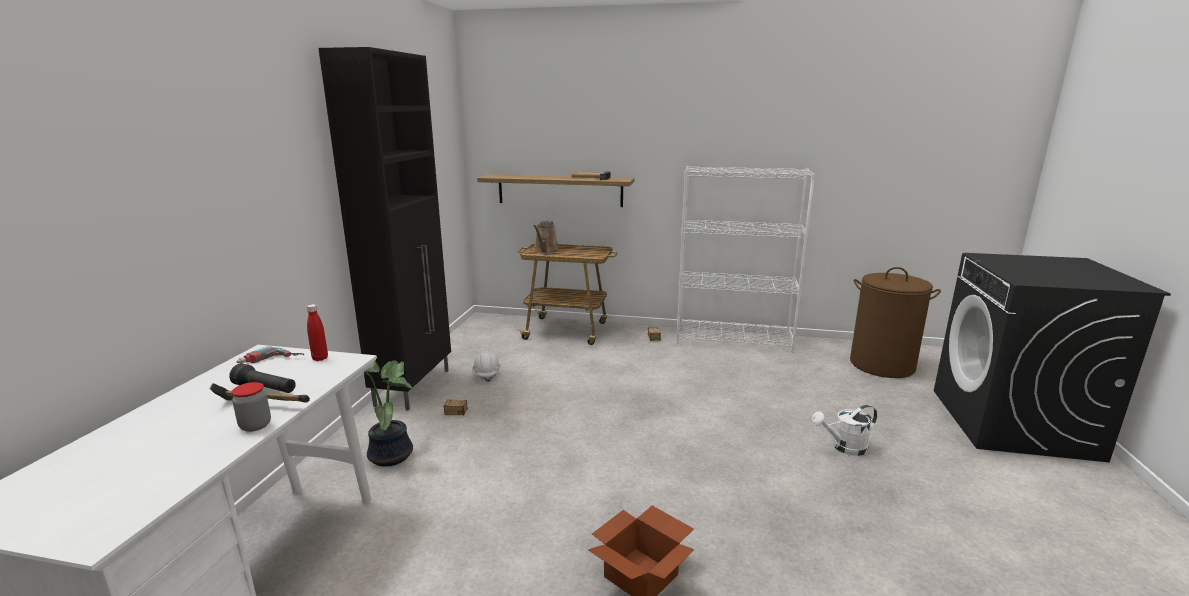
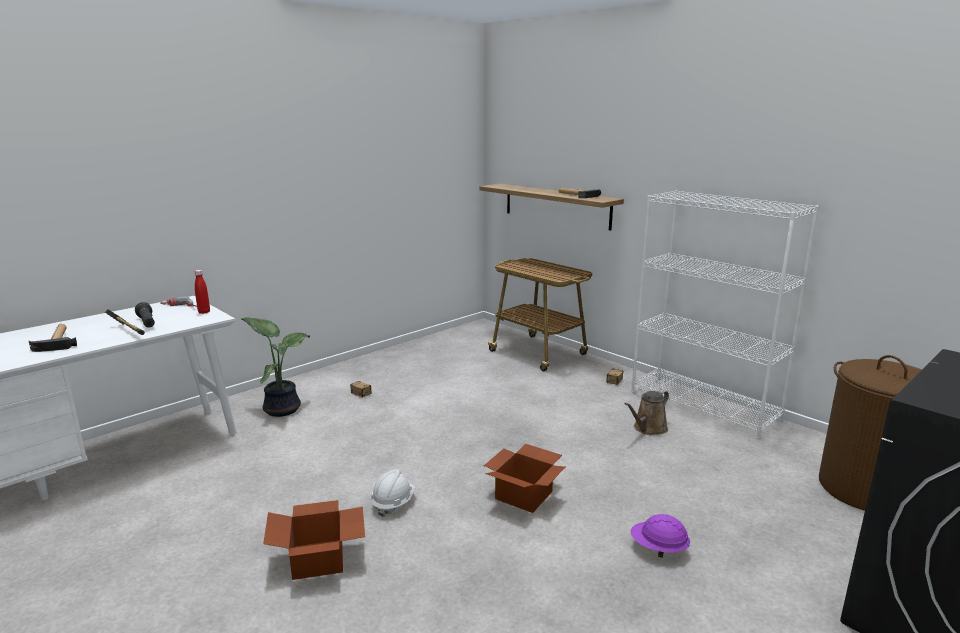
camera: 35 degrees right, 0 degrees up
jar [232,382,271,432] -> none
black cabinet [318,47,451,410] -> none
white hard hat [472,351,501,382] -> white hard hat moved to [371,469,415,517]
brown watering can [533,221,560,253] -> brown watering can moved to [625,390,669,435]
white watering can [811,405,877,456] -> purple hard hat [631,514,690,558]
none -> hammer [29,324,77,352]
none -> cardboard box [484,444,565,513]

